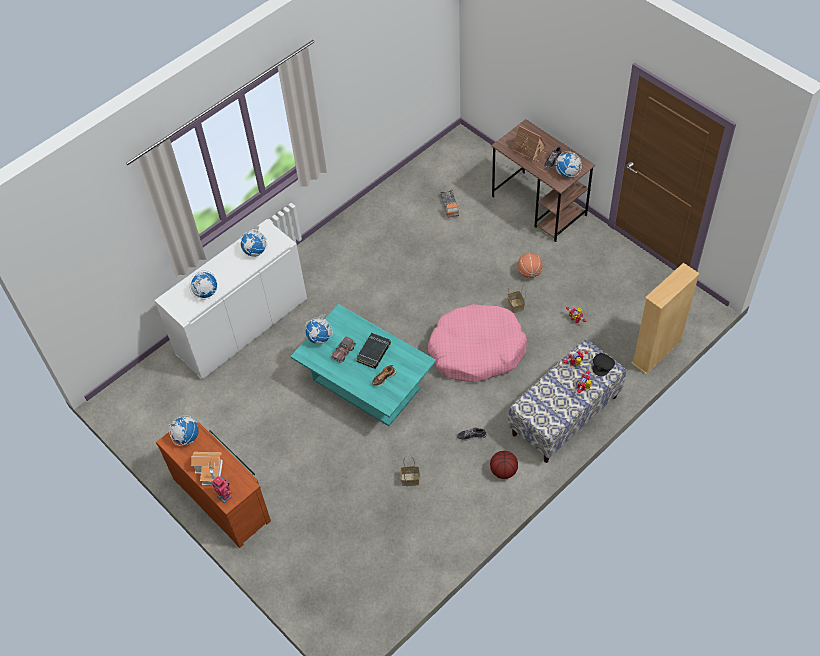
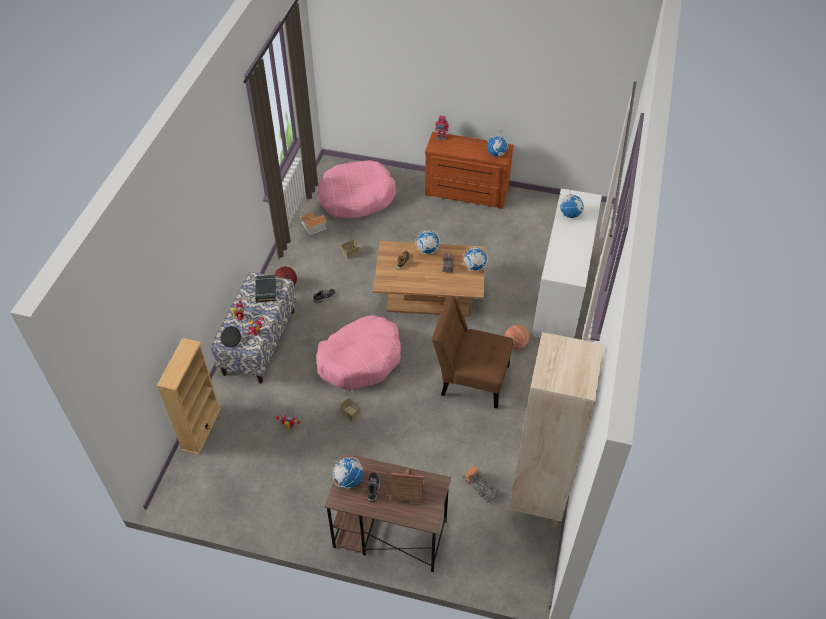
camera: 145 degrees right, 5 degrees down
toy house [191,452,223,486] -> toy house moved to [299,209,327,235]
globe [240,226,268,257] -> globe moved to [415,230,440,254]
turquoise coffee table [290,304,436,426] -> brown coffee table [373,241,485,317]
black book [356,333,391,369] -> black book moved to [255,275,276,302]
basketball [517,253,542,278] -> basketball moved to [505,325,529,350]
none -> pink dog bed [317,160,396,219]
none -> brown chair [432,295,513,409]
none -> beige bookcase [509,332,604,528]

